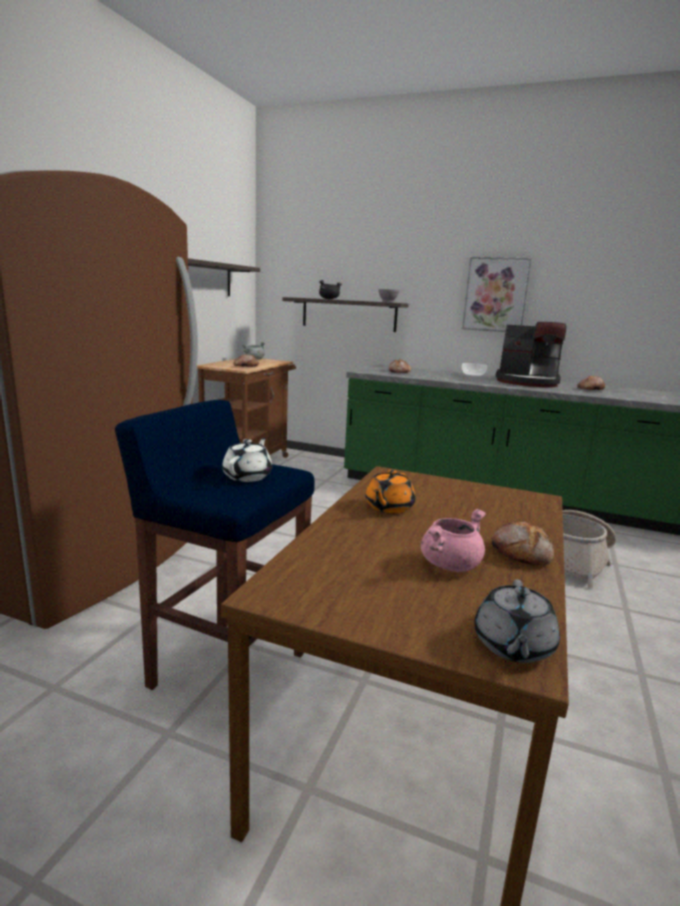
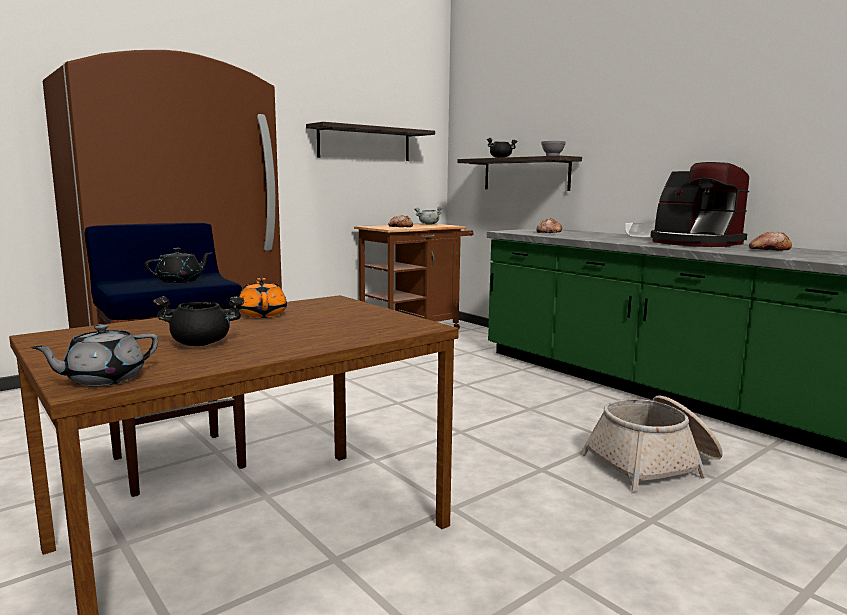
camera: 30 degrees right, 5 degrees down
white teapot [222,438,272,482] -> black teapot [145,248,211,283]
orange teapot [365,470,415,513] -> orange teapot turned 105 degrees clockwise [239,278,287,318]
pink cooking pot [421,509,486,572] -> black cooking pot [153,296,244,346]
picture [462,257,532,332] -> none
bread [491,522,554,565] -> none

